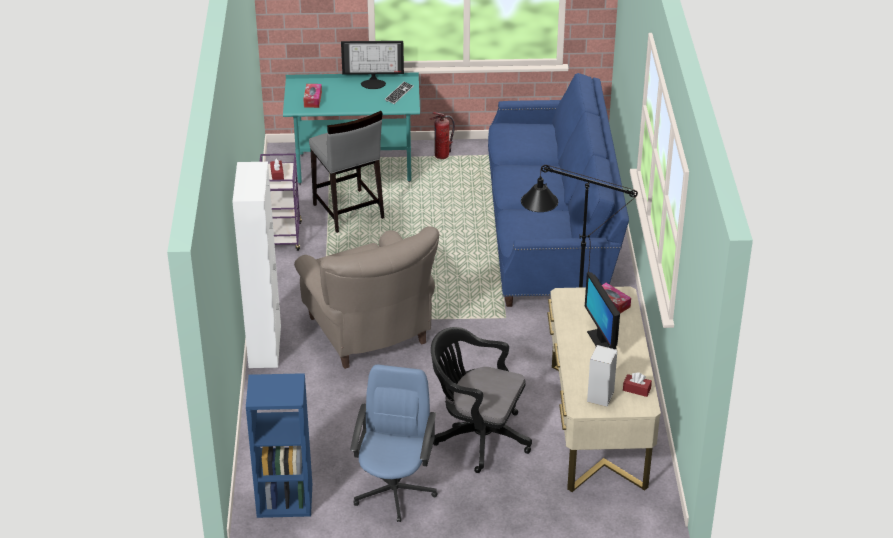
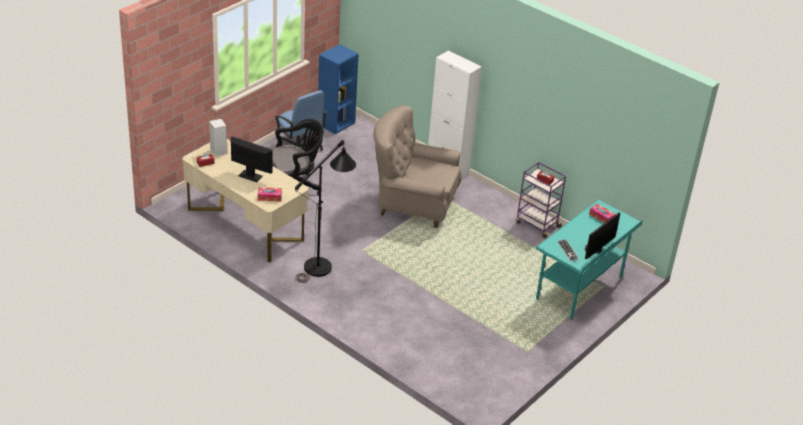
camera: 130 degrees right, 0 degrees up
grey stool [309,111,384,233] -> none
fire extinguisher [430,112,455,159] -> none
blue sofa [488,73,629,307] -> none

